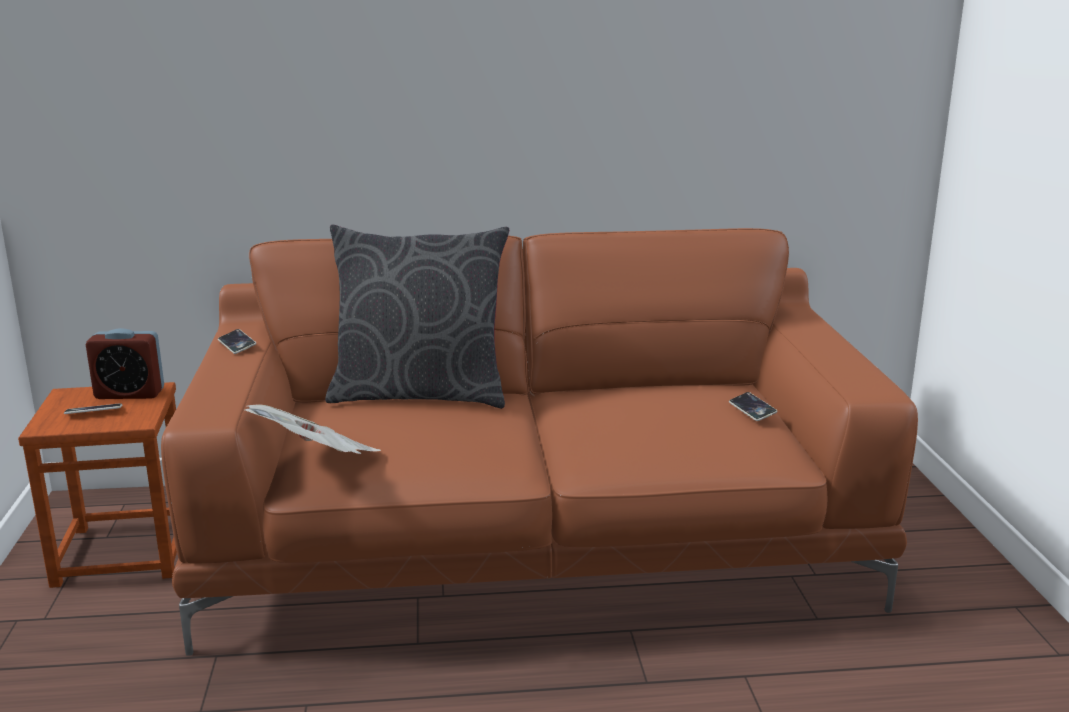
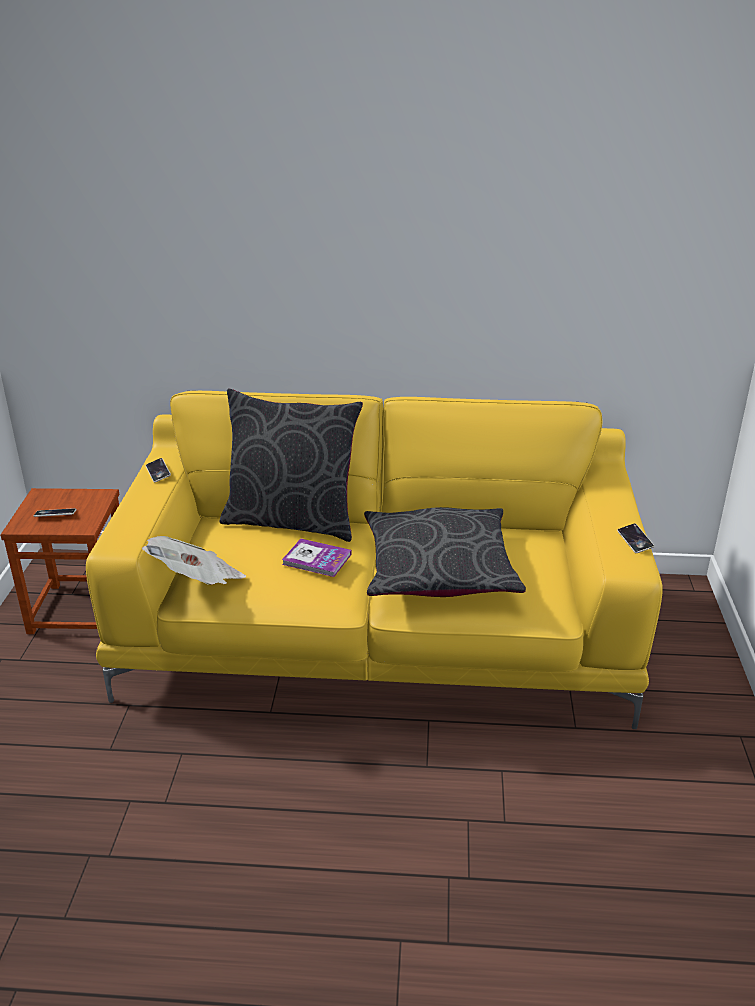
camera: 10 degrees right, 10 degrees up
alarm clock [86,328,164,399] -> none
brown sofa [161,228,918,656] -> yellow sofa [86,391,663,729]
phone [729,392,777,421] -> phone moved to [617,523,654,553]
none -> book [282,538,351,577]
none -> grey pillow [364,507,526,597]

